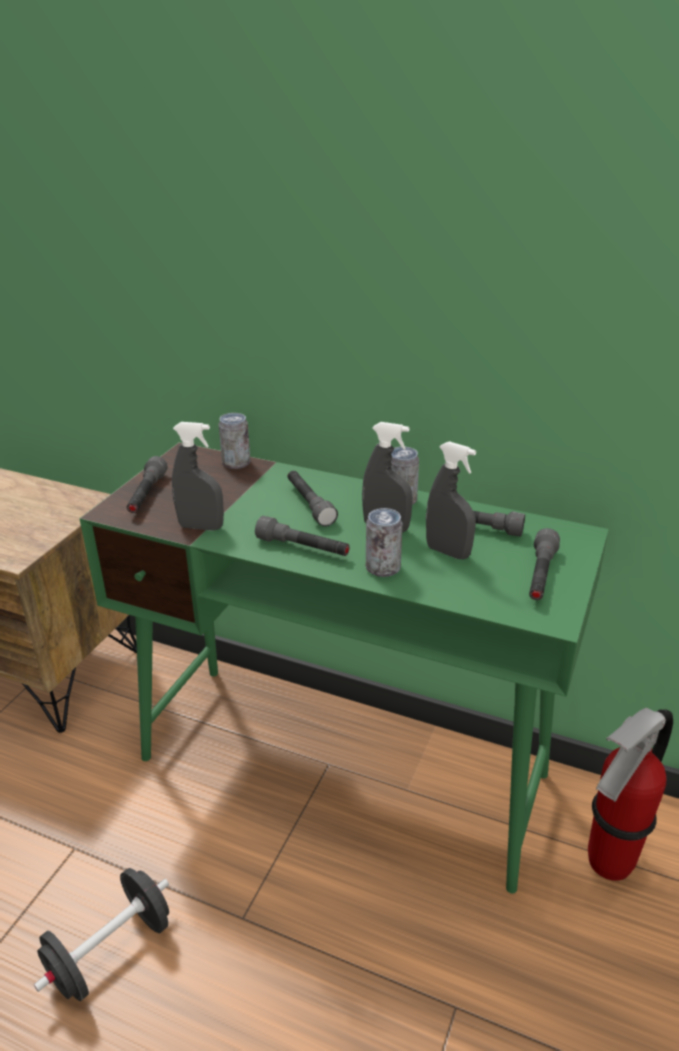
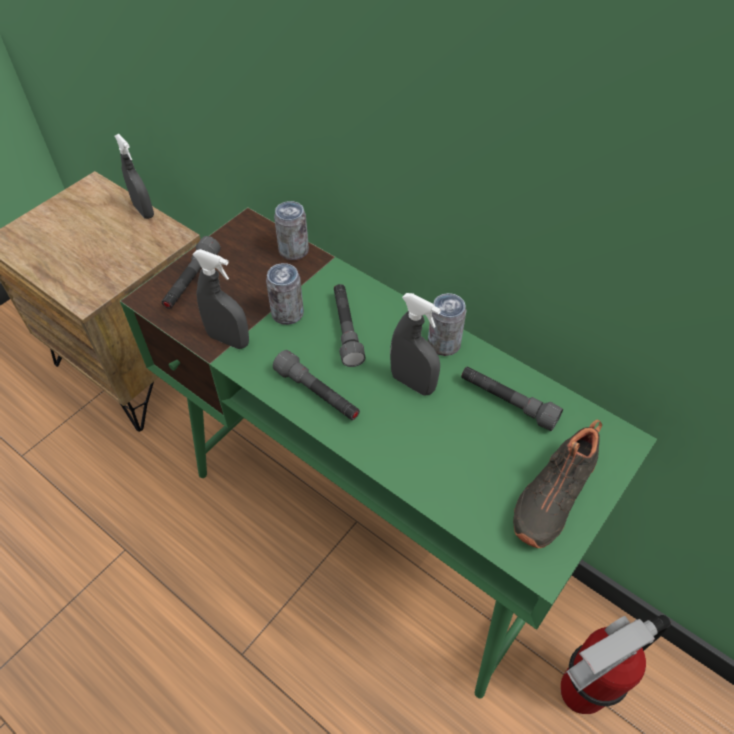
camera: 15 degrees right, 20 degrees up
black dumbbell [34,868,169,1001] -> none
can [366,508,403,577] -> can moved to [266,263,304,325]
grey spray bottle [426,441,476,559] -> grey spray bottle moved to [115,134,154,219]
grey flashlight [529,528,560,600] -> black shoe [513,419,602,548]

